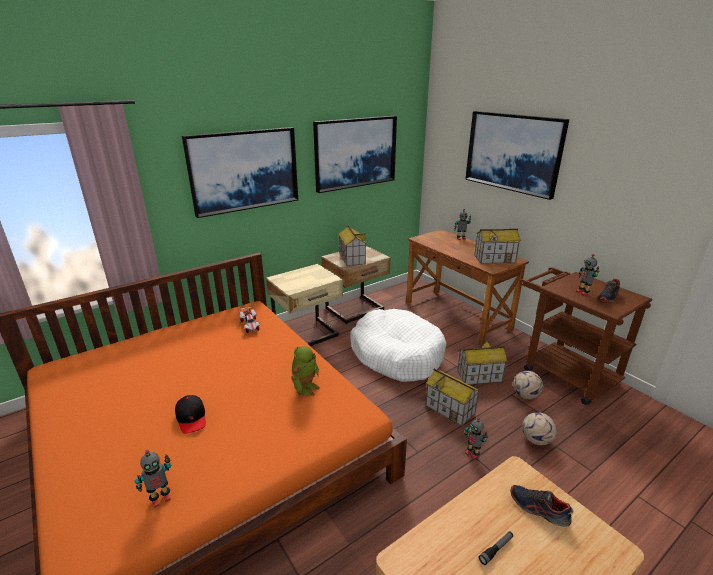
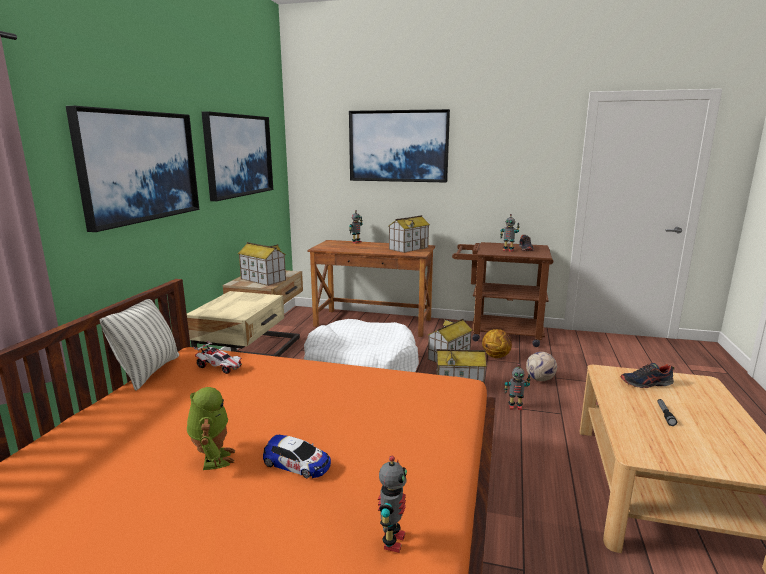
camera: 40 degrees left, 10 degrees down
black cap [175,395,206,434] -> toy car [263,435,331,478]
toy robot [291,346,320,396] -> toy robot moved to [187,387,235,470]
football [513,371,543,399] -> basketball [482,329,512,358]
none -> pillow [99,299,179,391]

